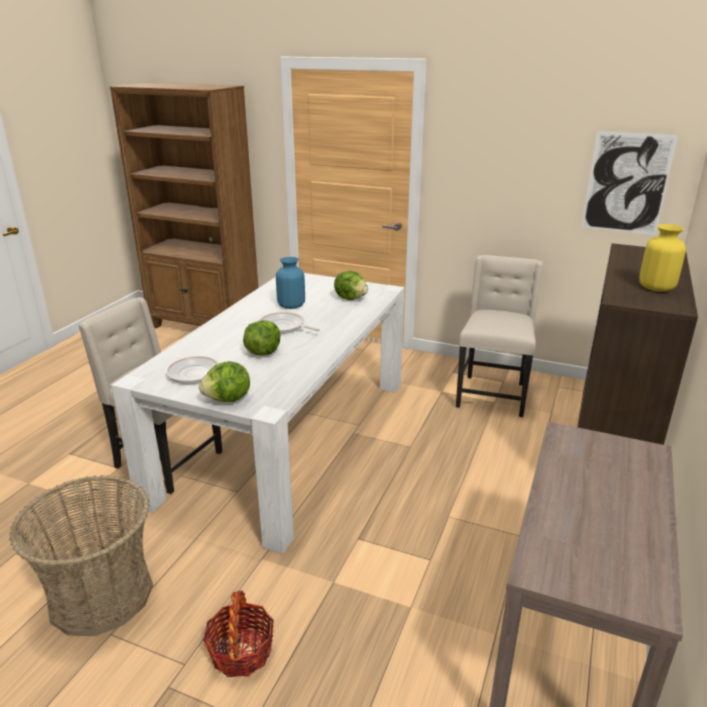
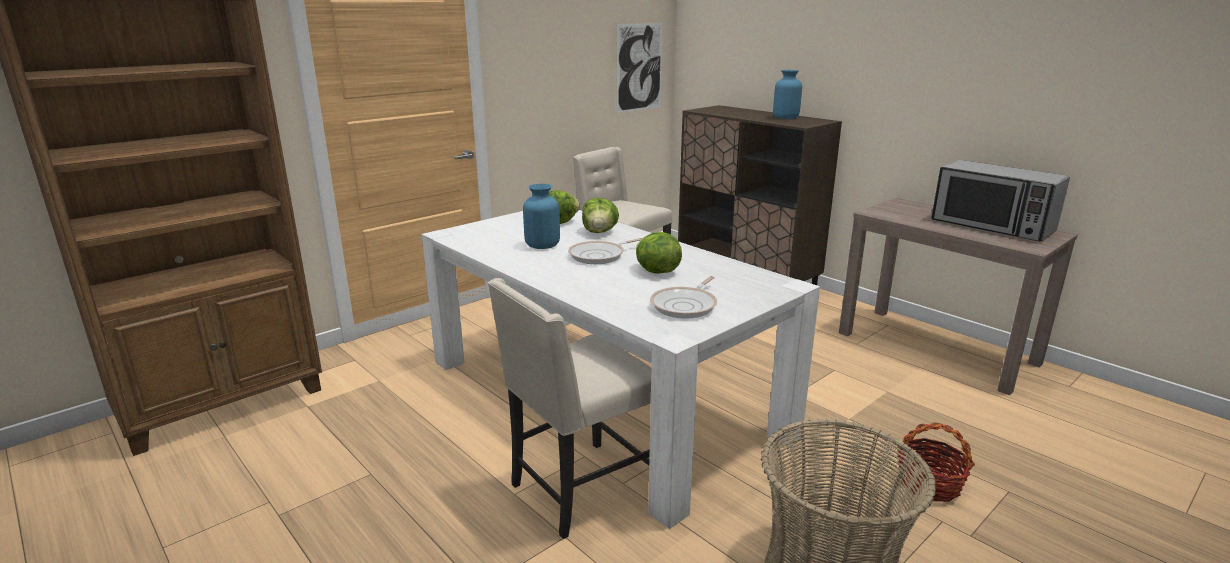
camera: 65 degrees left, 5 degrees down
lettuce [199,361,250,402] -> lettuce moved to [582,198,619,233]
yellow vase [639,224,686,291] -> blue vase [773,70,802,119]
none -> microwave [931,160,1070,242]

